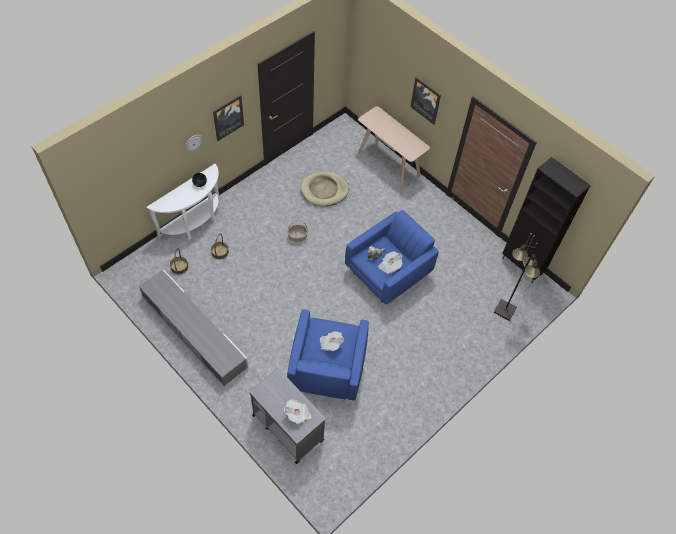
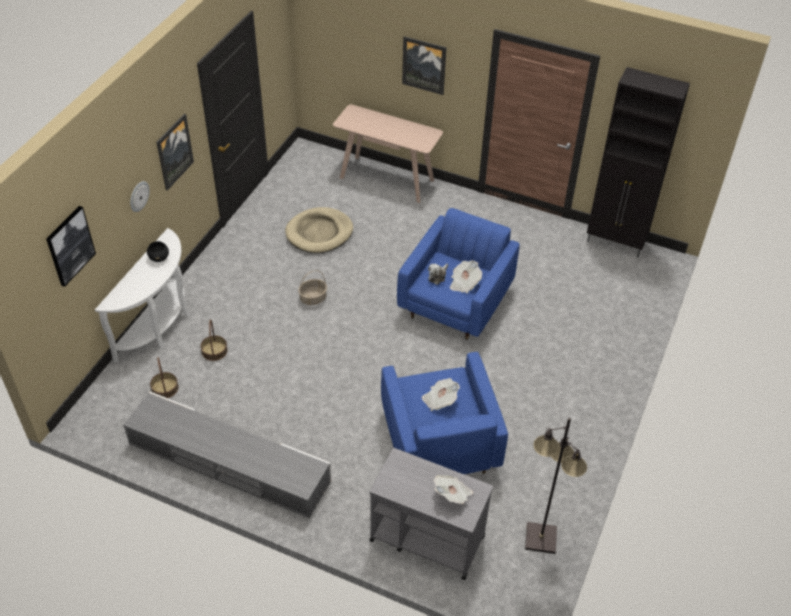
camera: 20 degrees left, 10 degrees down
black floor lamp [493,243,540,321] -> black floor lamp moved to [525,418,587,554]
none -> picture [46,206,96,287]

